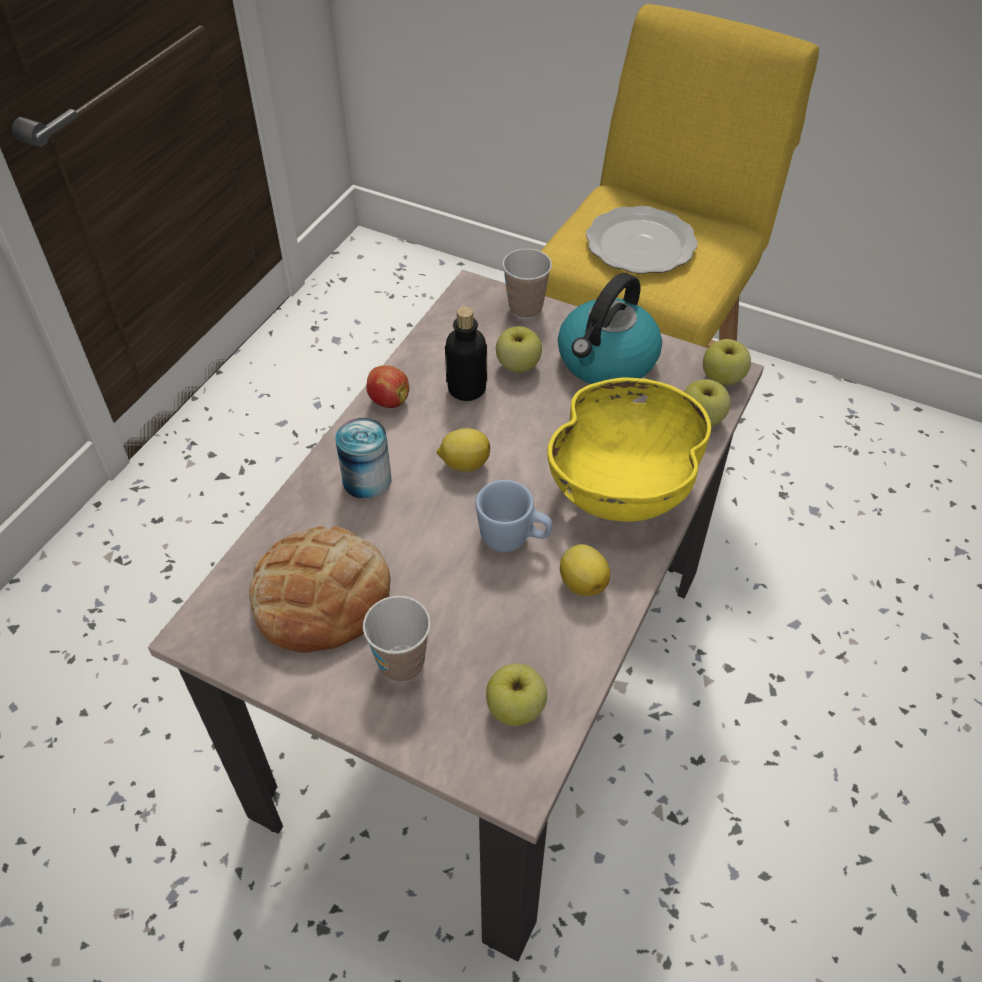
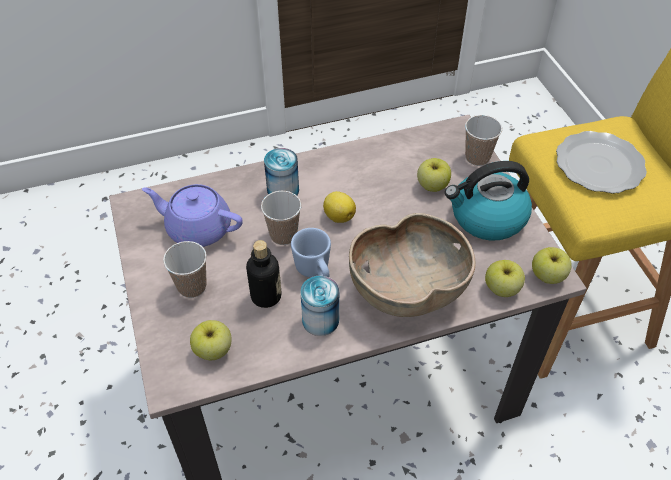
camera: 45 degrees right, 0 degrees up
bread [250,526,390,653] -> purple teapot [142,184,243,247]
apple [366,365,409,408] -> none
bottle [445,306,487,401] -> bottle moved to [246,240,282,308]
yellow bowl [547,377,711,522] -> brown bowl [349,213,475,317]
lemon [560,544,610,596] -> can [300,276,339,336]
none -> cup [261,191,301,245]

